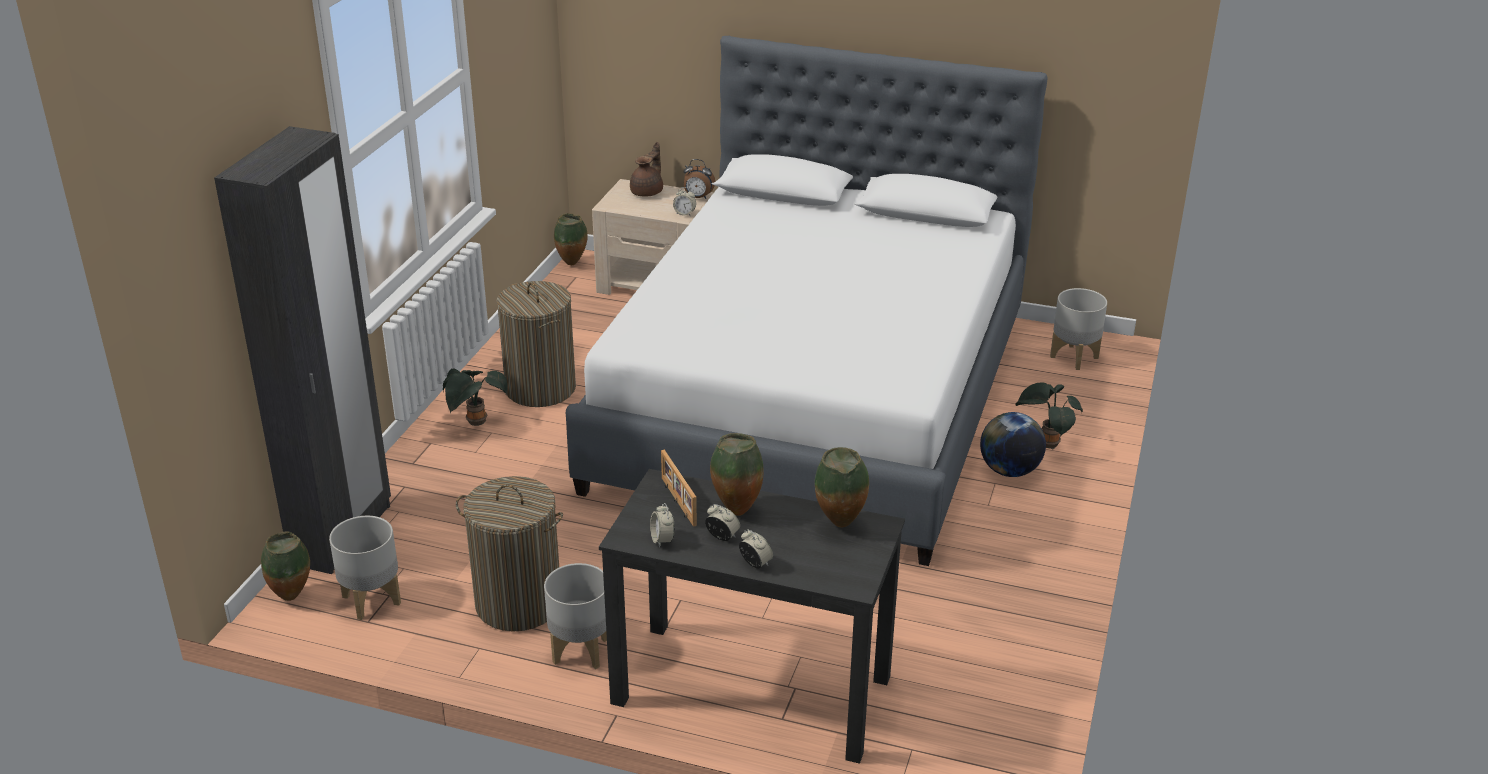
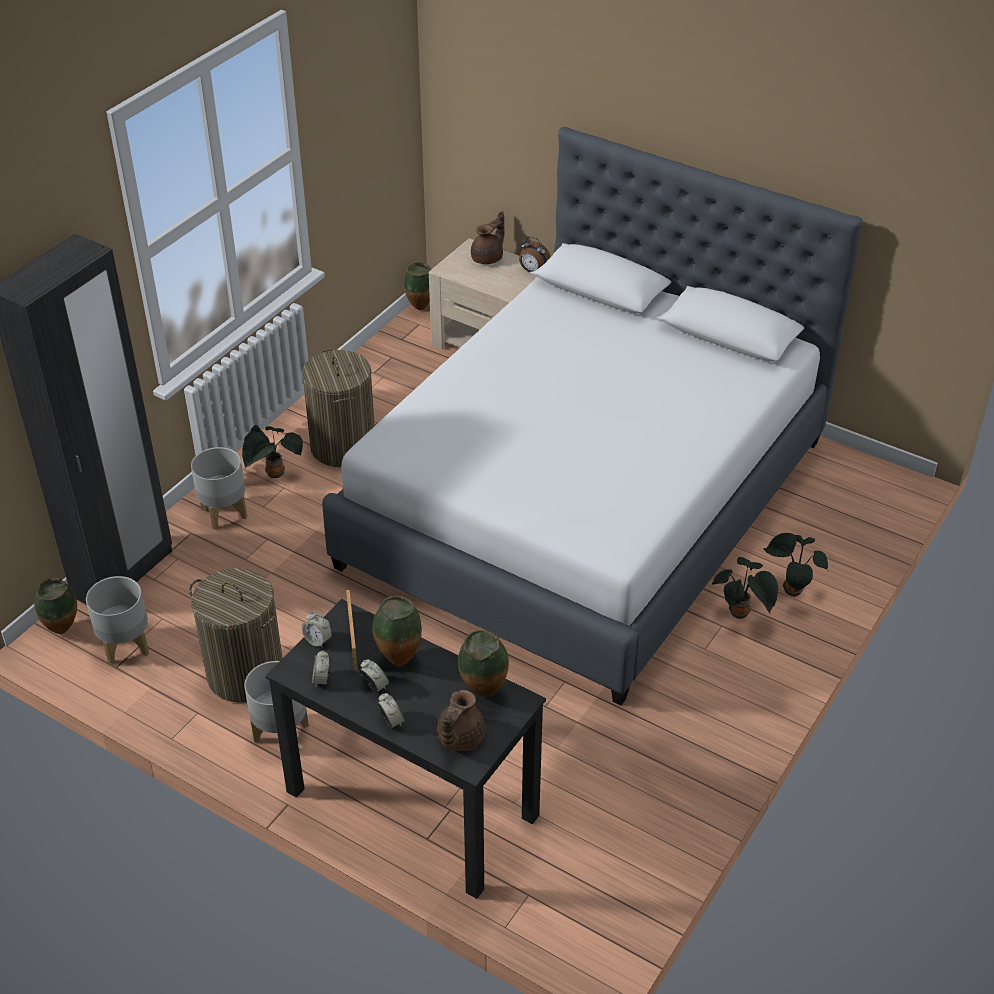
camera: 15 degrees right, 10 degrees up
alarm clock [673,187,696,216] -> alarm clock moved to [302,611,332,648]
globe [980,412,1046,477] -> potted plant [712,557,778,619]
grey planter [1050,288,1107,370] -> grey planter moved to [191,447,247,530]
none -> brown teapot [437,690,485,751]

